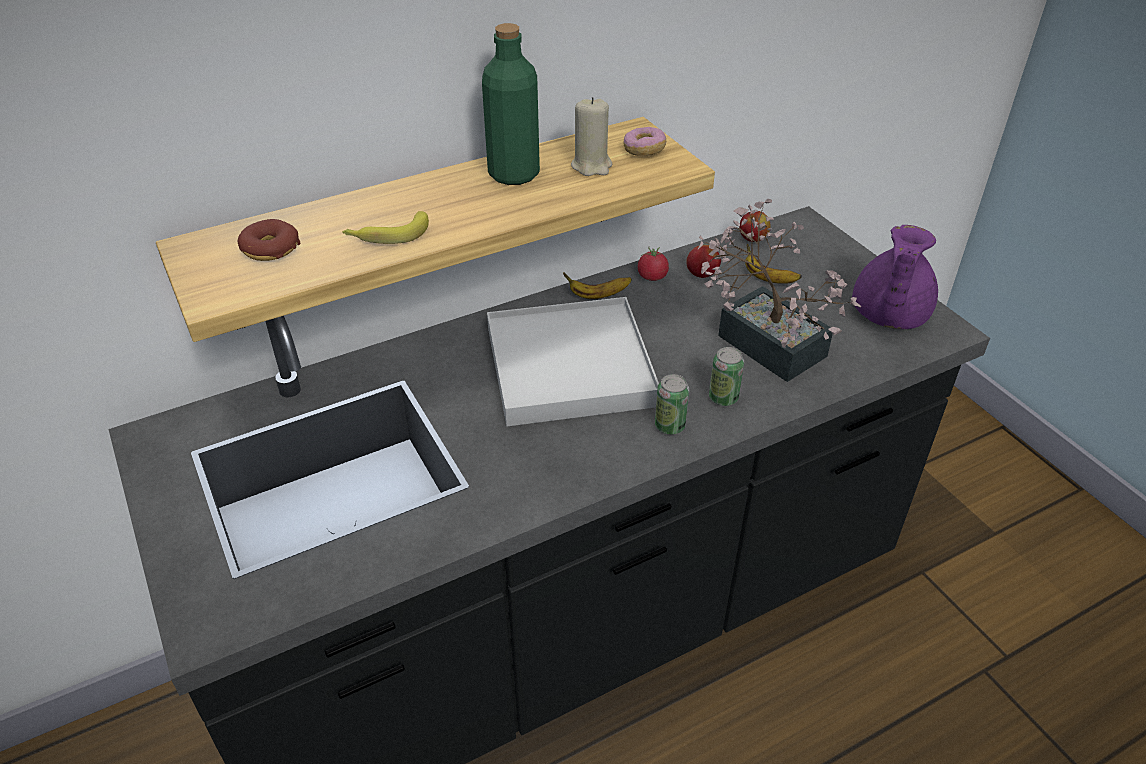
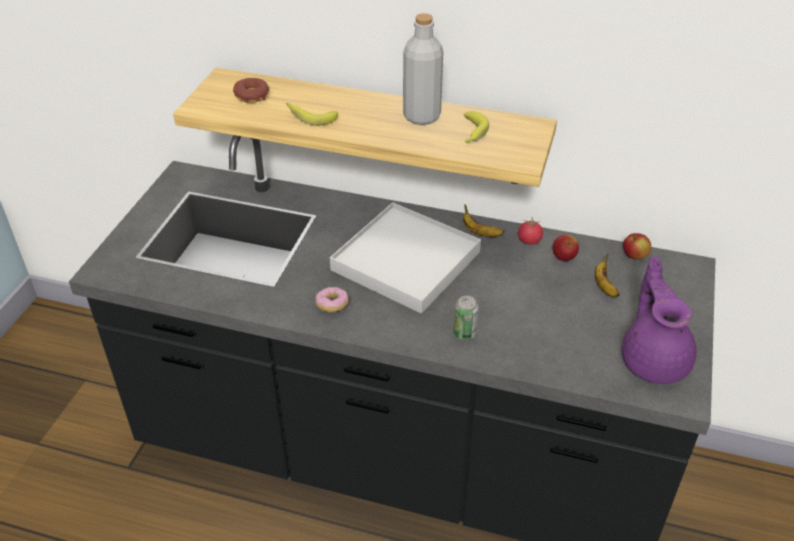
camera: 45 degrees right, 0 degrees up
green bottle [482,23,540,185] -> grey bottle [403,13,444,125]
beige candle [571,97,612,176] -> banana [463,111,489,143]
donut [624,127,666,156] -> donut moved to [315,287,349,312]
can [655,374,689,435] -> none
potted plant [698,199,861,382] -> none
purple teapot [852,225,938,329] -> purple teapot turned 105 degrees clockwise [622,256,697,384]

